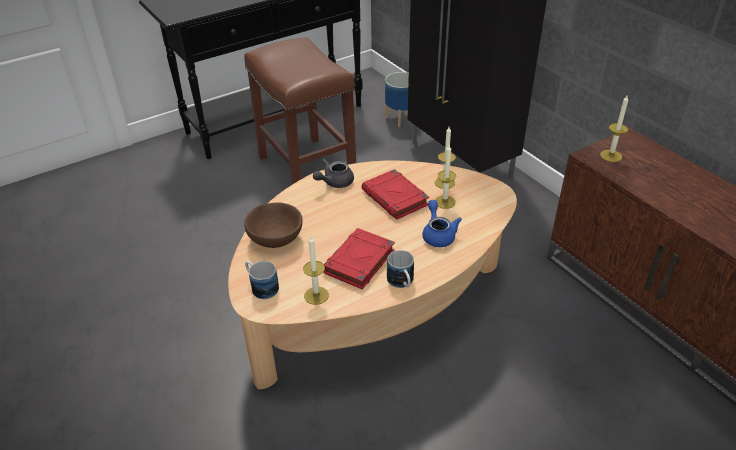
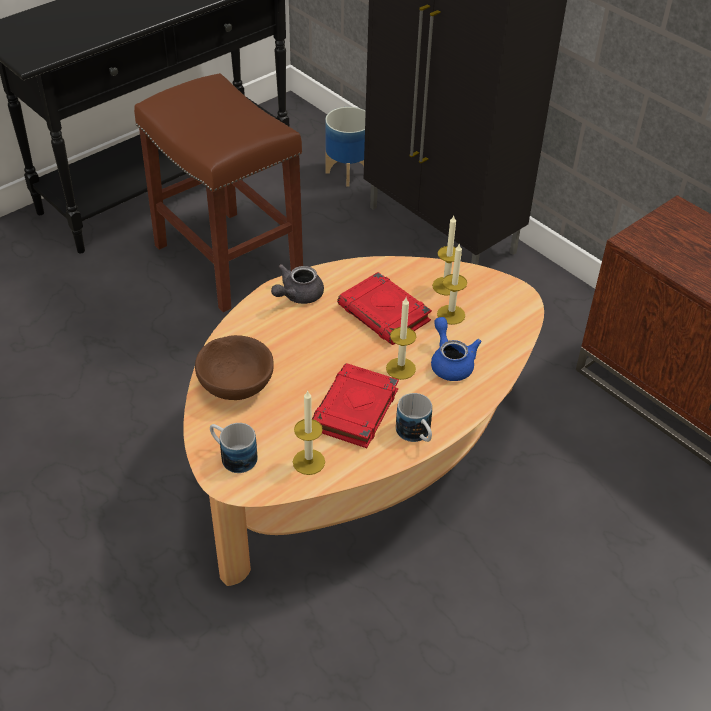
camera: 10 degrees left, 5 degrees up
candle [600,96,628,162] -> candle moved to [386,298,416,380]

